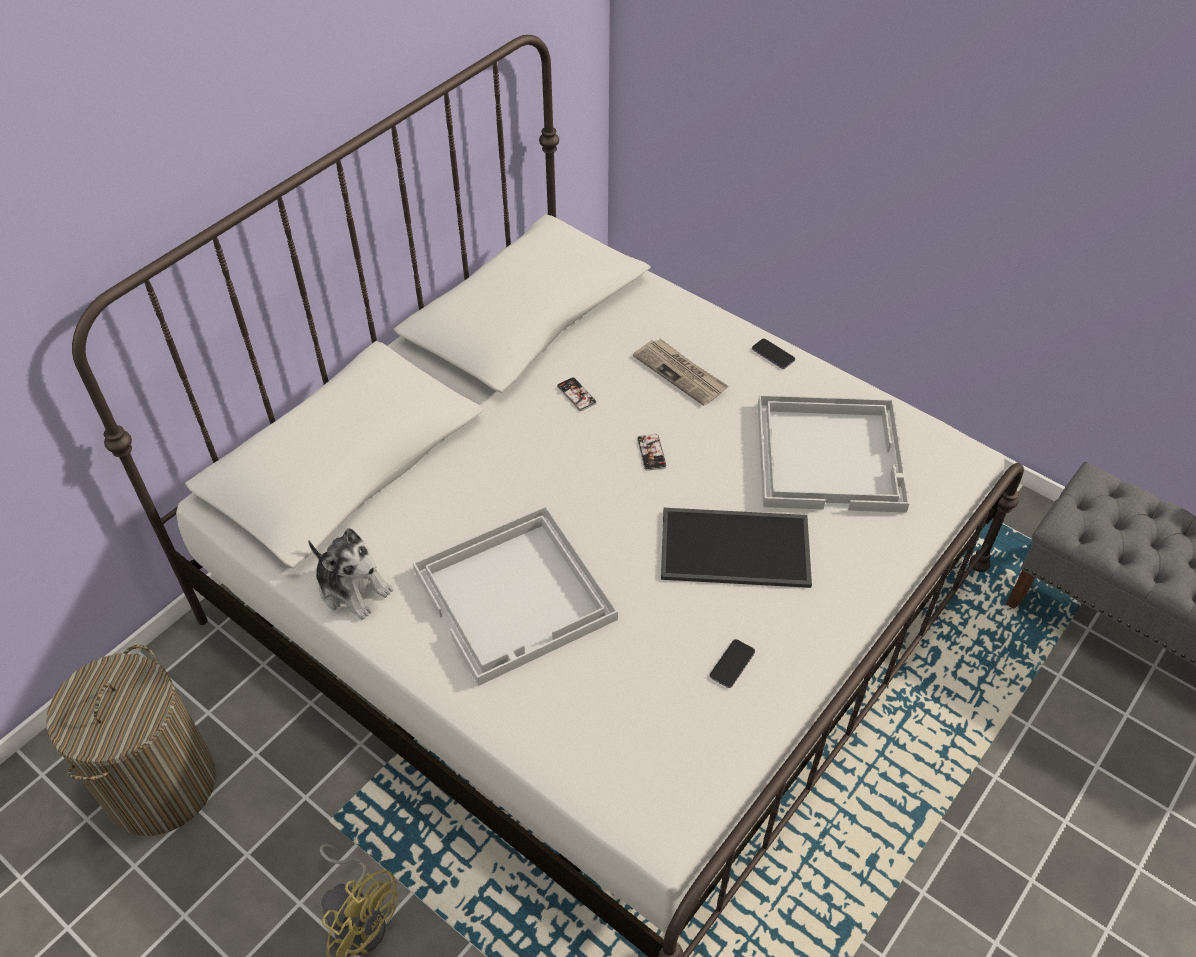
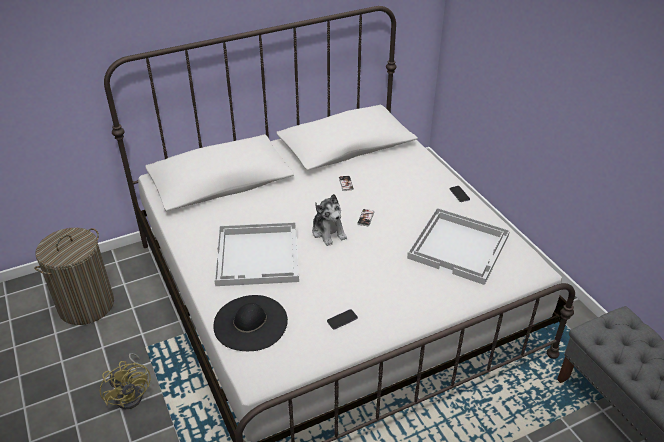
camera: 25 degrees right, 10 degrees down
plush toy [308,528,393,620] -> plush toy moved to [312,194,347,246]
newspaper [633,339,728,406] -> none
tray [661,508,812,588] -> none
none -> black hat [213,295,288,351]

